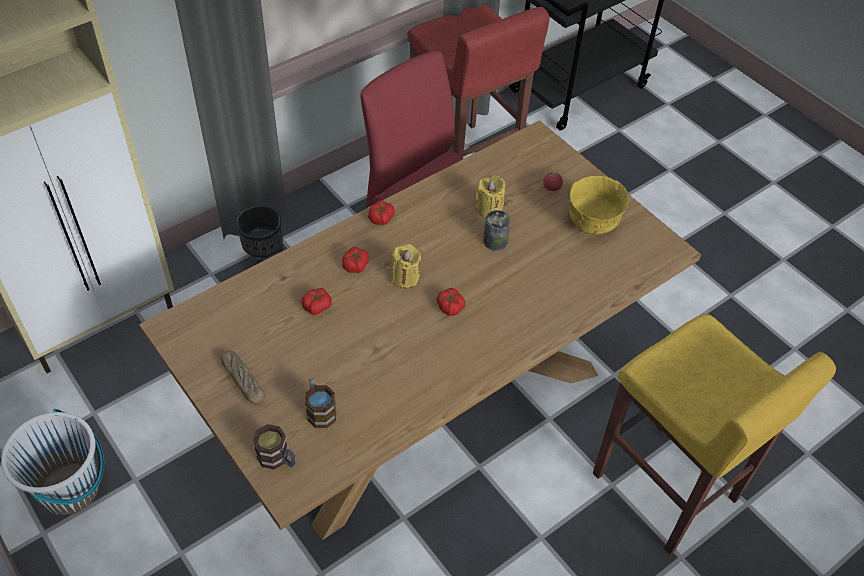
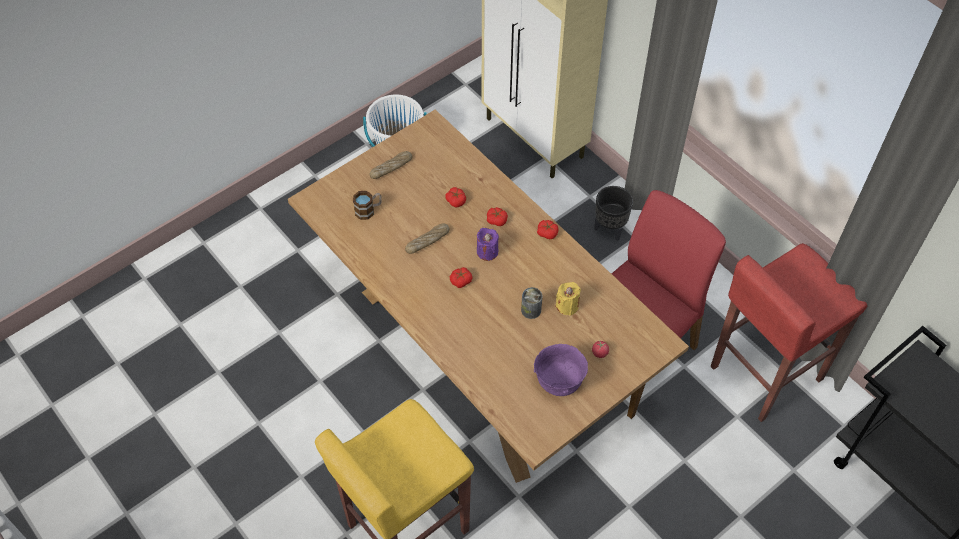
camera: 90 degrees right, 5 degrees up
mug [253,424,295,469] -> none
yellow candle [391,244,421,288] -> purple candle [477,228,499,261]
yellow bowl [568,176,629,234] -> purple bowl [534,344,588,396]
none -> bread [405,224,450,254]

